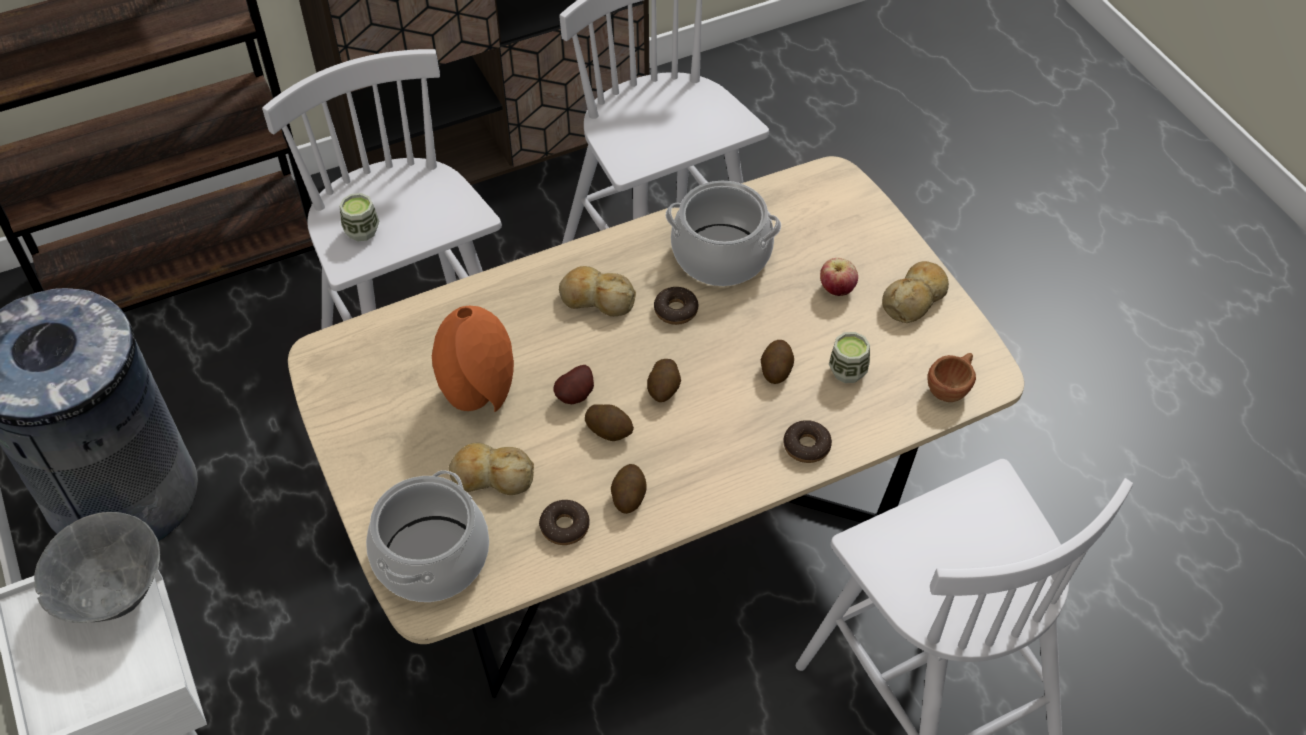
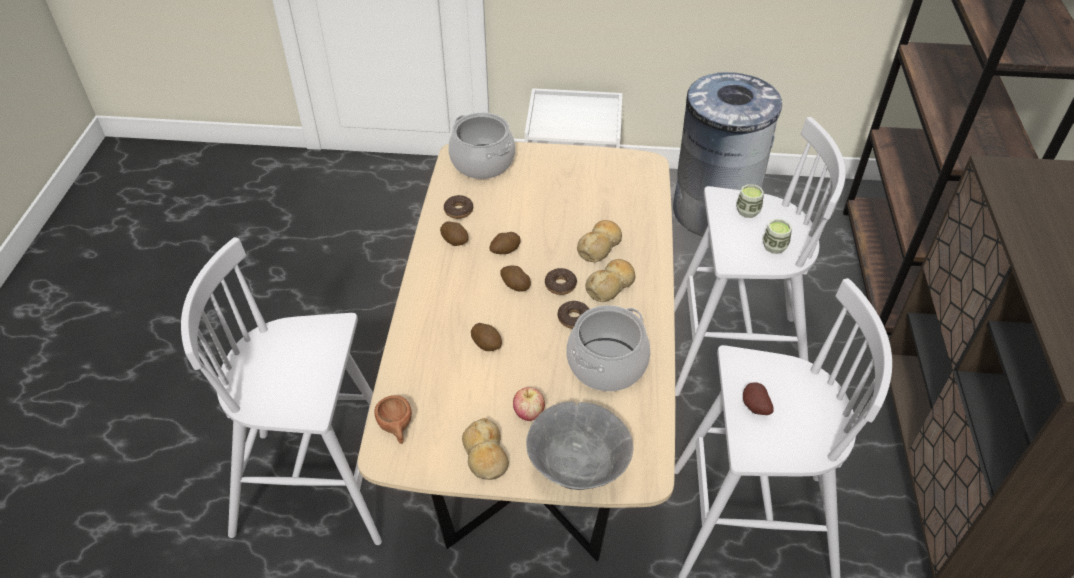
camera: 120 degrees right, 5 degrees down
grey bowl [34,512,160,623] -> grey bowl moved to [526,401,633,490]
orange vase [432,305,514,412] -> none
bread [449,443,534,495] -> bread moved to [577,220,622,262]
potato [553,365,594,404] -> potato moved to [743,382,774,415]
donut [783,420,832,463] -> donut moved to [545,268,577,295]
cup [829,332,870,383] -> cup moved to [762,219,792,254]

